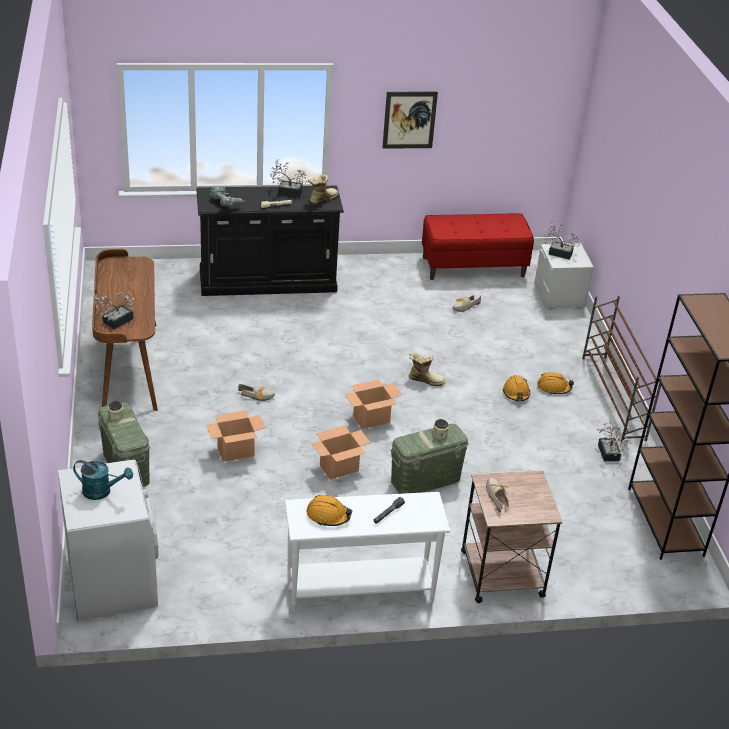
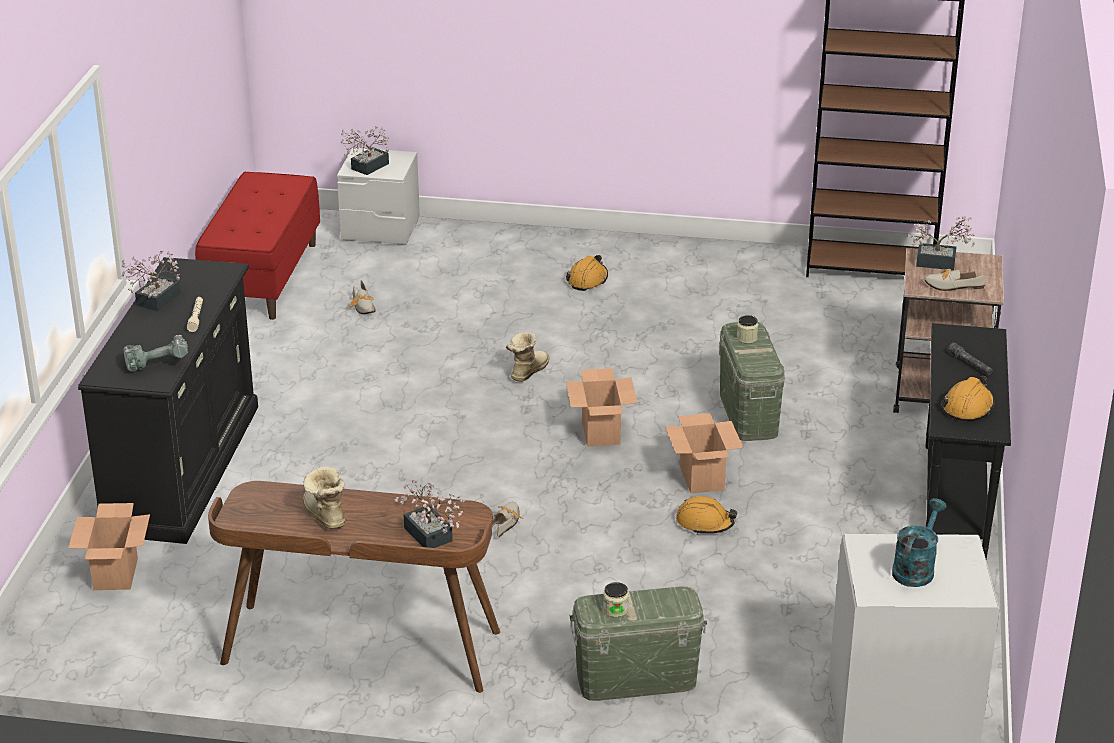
camera: 70 degrees left, 5 degrees down
cardboard box [206,410,265,462] -> cardboard box moved to [68,503,150,590]
white console table [285,492,450,612] -> black console table [925,323,1011,559]
boot [308,174,338,204] -> boot moved to [303,467,345,529]
picture [382,92,438,149] -> none
orange hard hat [503,375,530,401] -> orange hard hat moved to [676,496,737,534]
brown shoe rack [582,296,661,442] -> none
potted plant [597,423,632,461] -> potted plant moved to [908,216,975,270]

